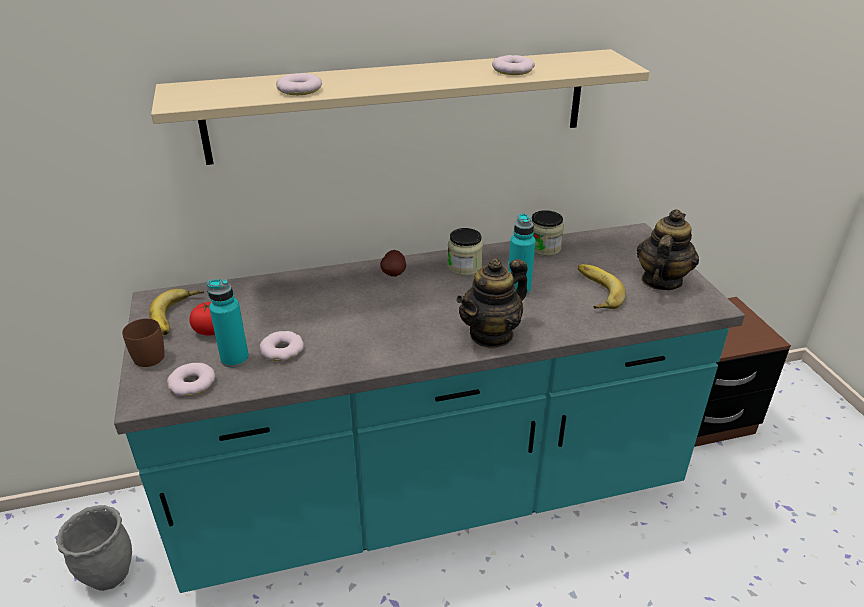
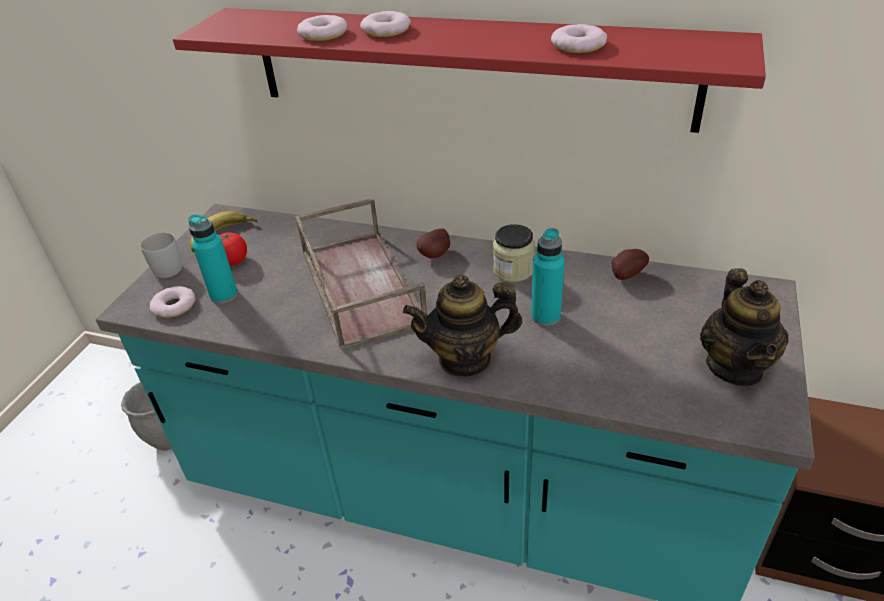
camera: 35 degrees right, 5 degrees up
brown mug [122,319,164,367] -> white mug [140,232,182,278]
beige shelf [151,49,650,165] -> red shelf [173,8,766,133]
donut [260,331,304,361] -> donut moved to [360,11,411,37]
jar [531,210,564,256] -> potato [612,249,649,280]
banana [578,264,626,309] -> none
teapot [637,209,699,290] -> teapot turned 120 degrees clockwise [700,268,789,386]
none -> brown tray [295,198,427,350]

